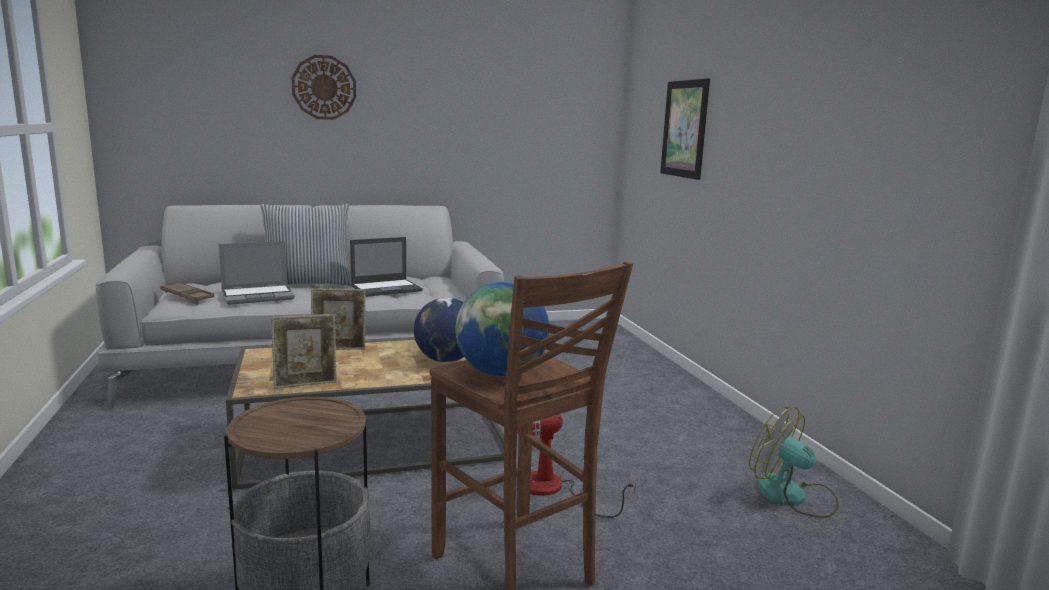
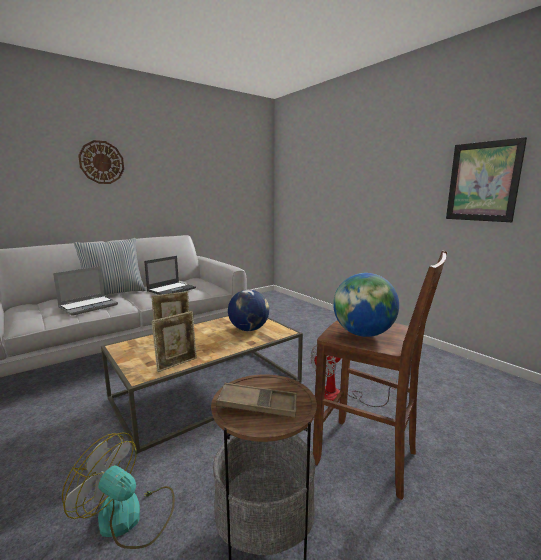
camera: 20 degrees left, 0 degrees up
brown tray [160,282,214,301] -> brown tray moved to [217,383,297,417]
picture [660,78,710,180] -> picture moved to [446,137,527,222]
fan [749,406,839,518] -> fan moved to [62,432,175,549]

